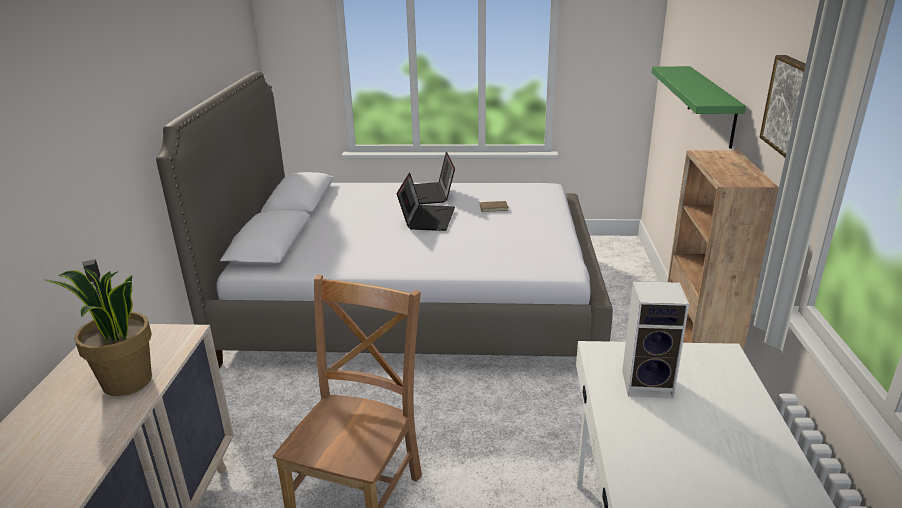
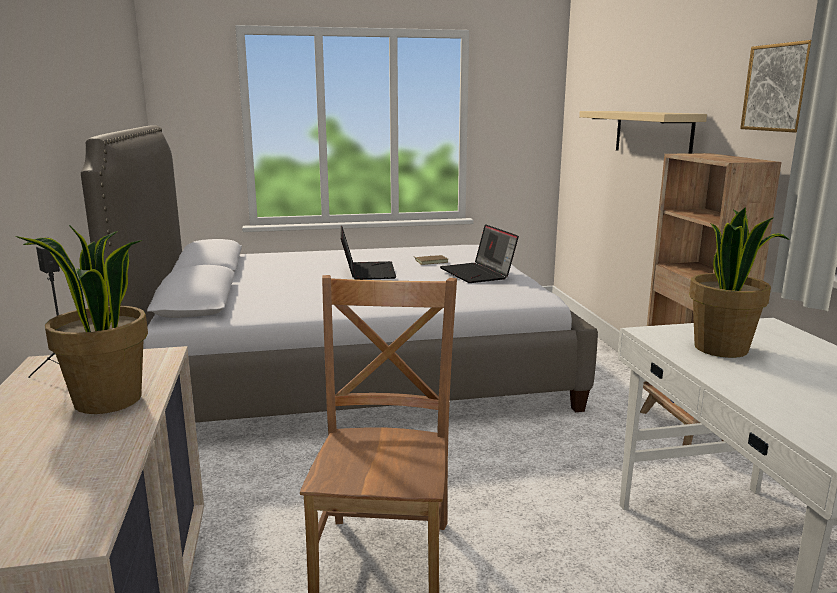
camera: 15 degrees left, 10 degrees down
laptop [414,152,455,204] -> laptop moved to [440,224,519,283]
speaker [622,281,689,398] -> potted plant [689,207,789,358]
green shelf [652,66,746,149] -> beige shelf [579,111,707,153]

